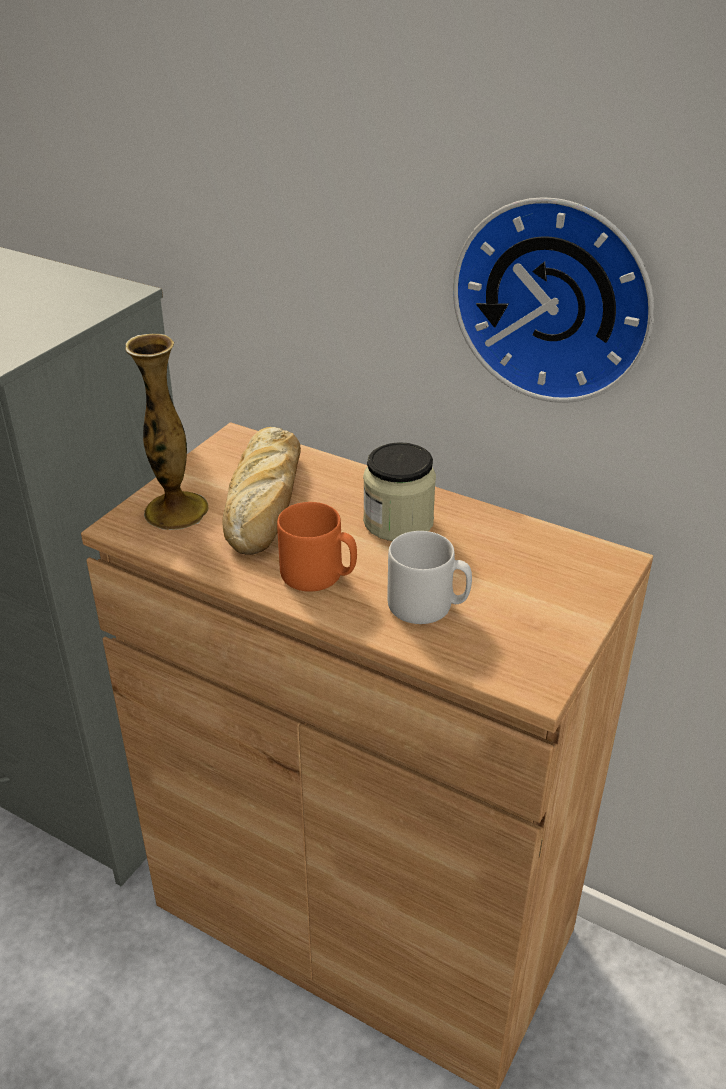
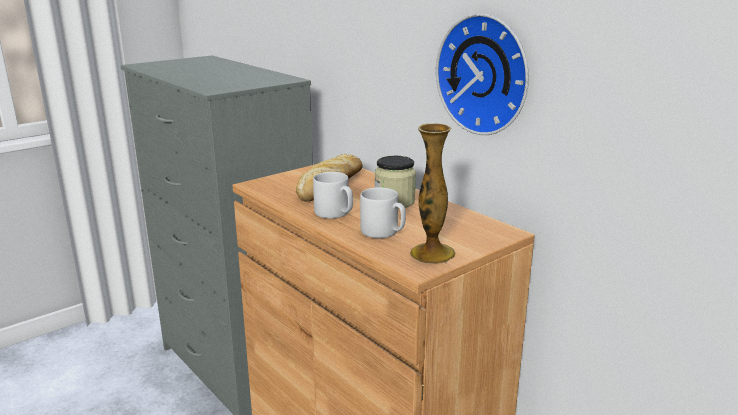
camera: 20 degrees right, 15 degrees down
vase [125,334,209,530] -> vase moved to [410,123,455,264]
orange mug [277,502,357,592] -> grey mug [313,172,353,219]

